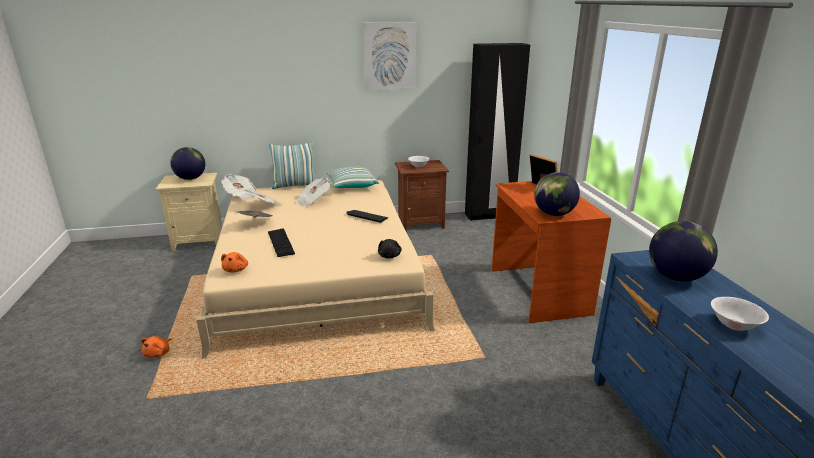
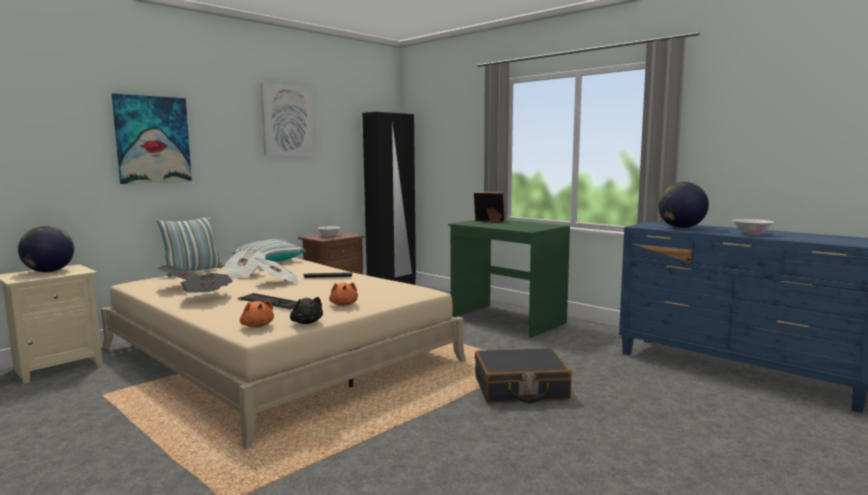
camera: 35 degrees left, 15 degrees down
orange plush toy [141,336,172,358] -> orange plush toy moved to [329,282,358,306]
newspaper [221,174,258,201] -> newspaper moved to [254,257,300,284]
black plush toy [378,239,402,258] -> black plush toy moved to [290,297,323,324]
brown desk [492,181,611,323] -> green desk [448,220,570,338]
globe [534,172,580,216] -> none
none -> picture [112,93,192,184]
none -> black suitcase [475,348,572,403]

